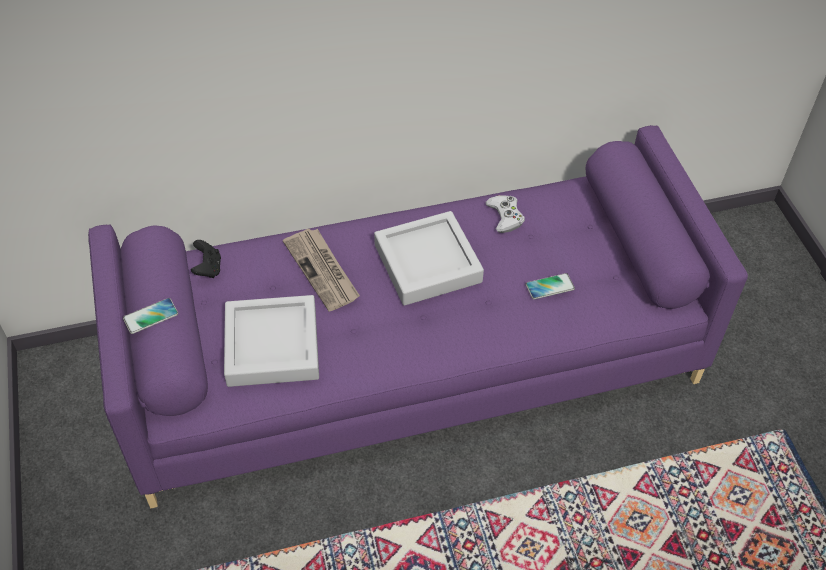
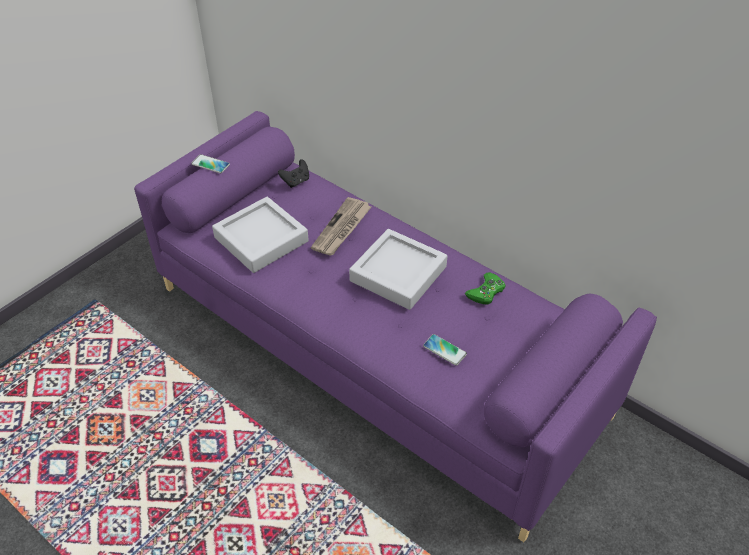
camera: 55 degrees right, 5 degrees down
white game controller [486,195,525,233] -> green game controller [465,272,506,305]

